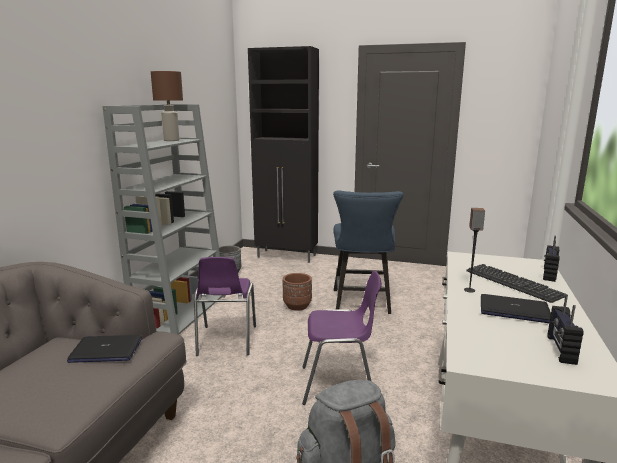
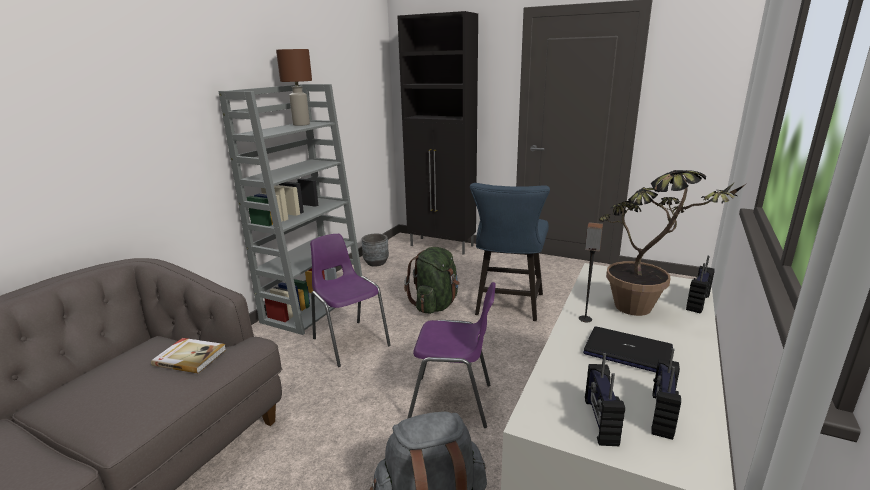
camera: 10 degrees right, 5 degrees up
laptop [67,335,142,363] -> book [151,338,226,373]
purple chair [194,257,256,356] -> purple chair turned 135 degrees clockwise [310,234,391,367]
brown planter [283,273,312,311] -> green backpack [404,247,460,314]
keyboard [466,264,566,303] -> potted plant [599,170,746,316]
none -> radio [585,353,625,446]

